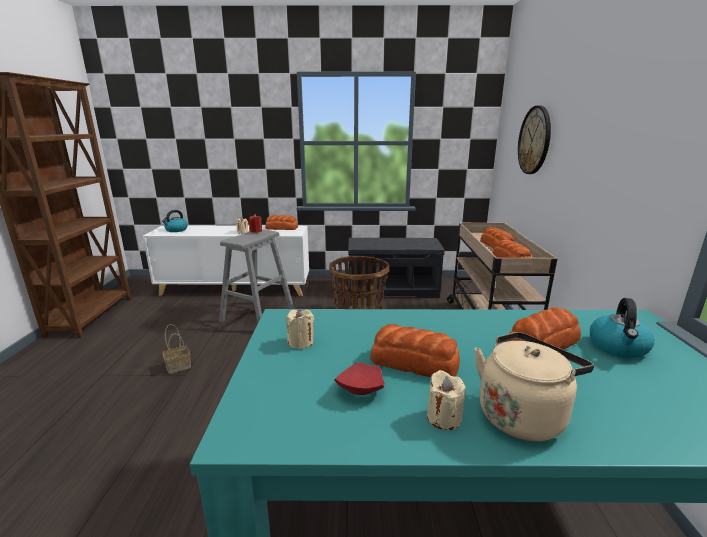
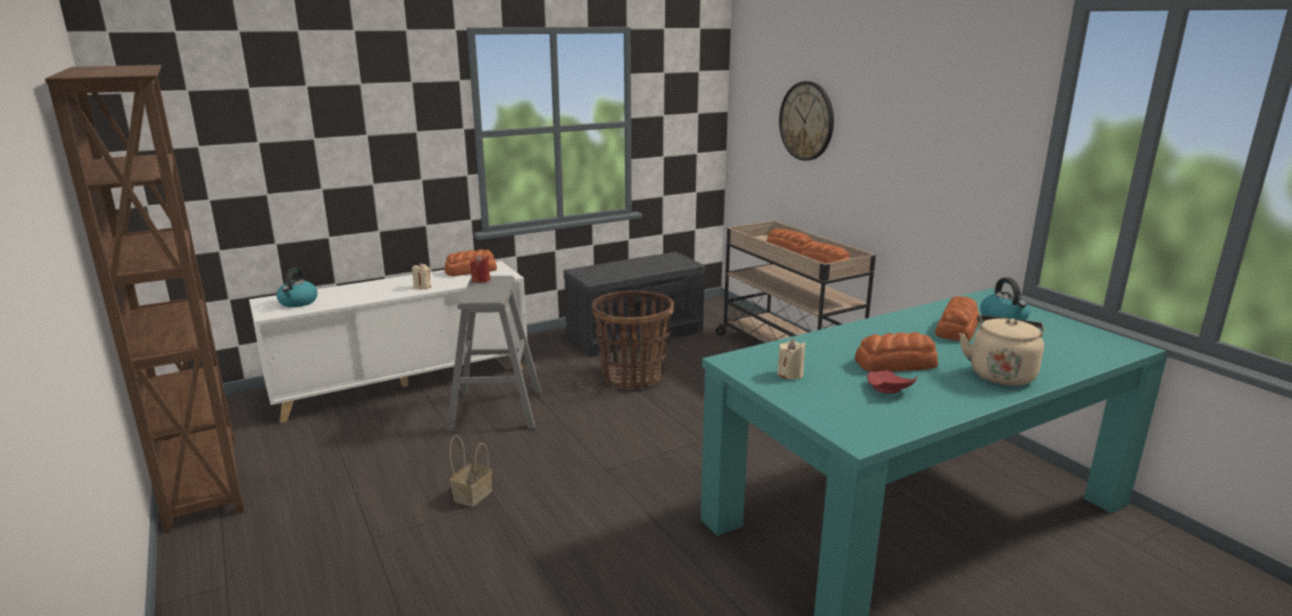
camera: 30 degrees left, 0 degrees up
beige candle [427,370,466,430] -> none

